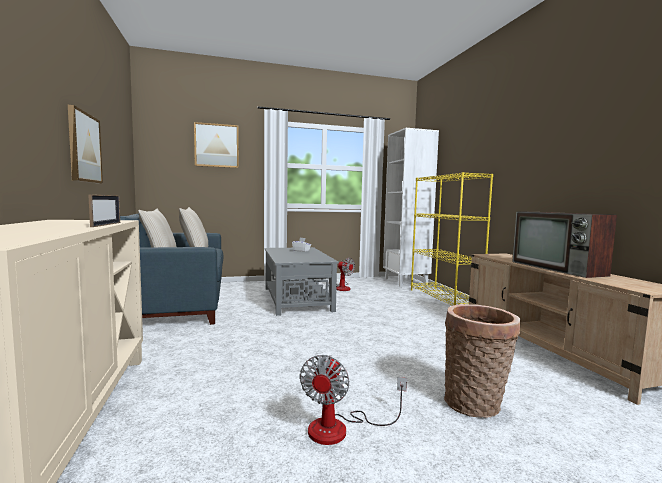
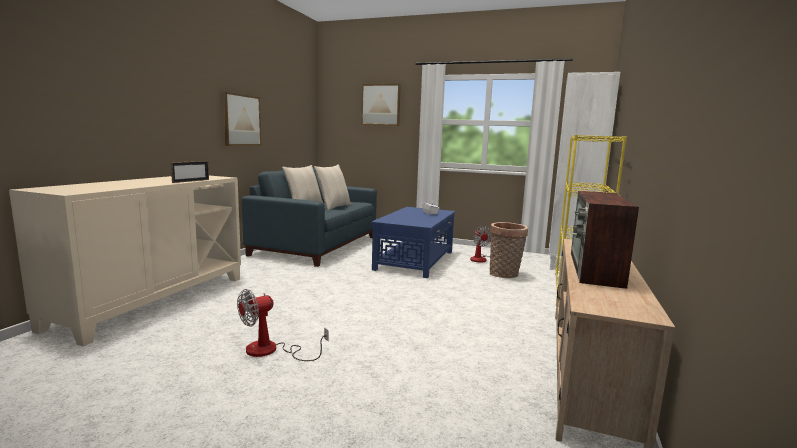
camera: 35 degrees right, 5 degrees up
grey coffee table [265,247,339,316] -> blue coffee table [371,207,456,278]
basket [444,304,521,418] -> basket moved to [490,222,528,278]

